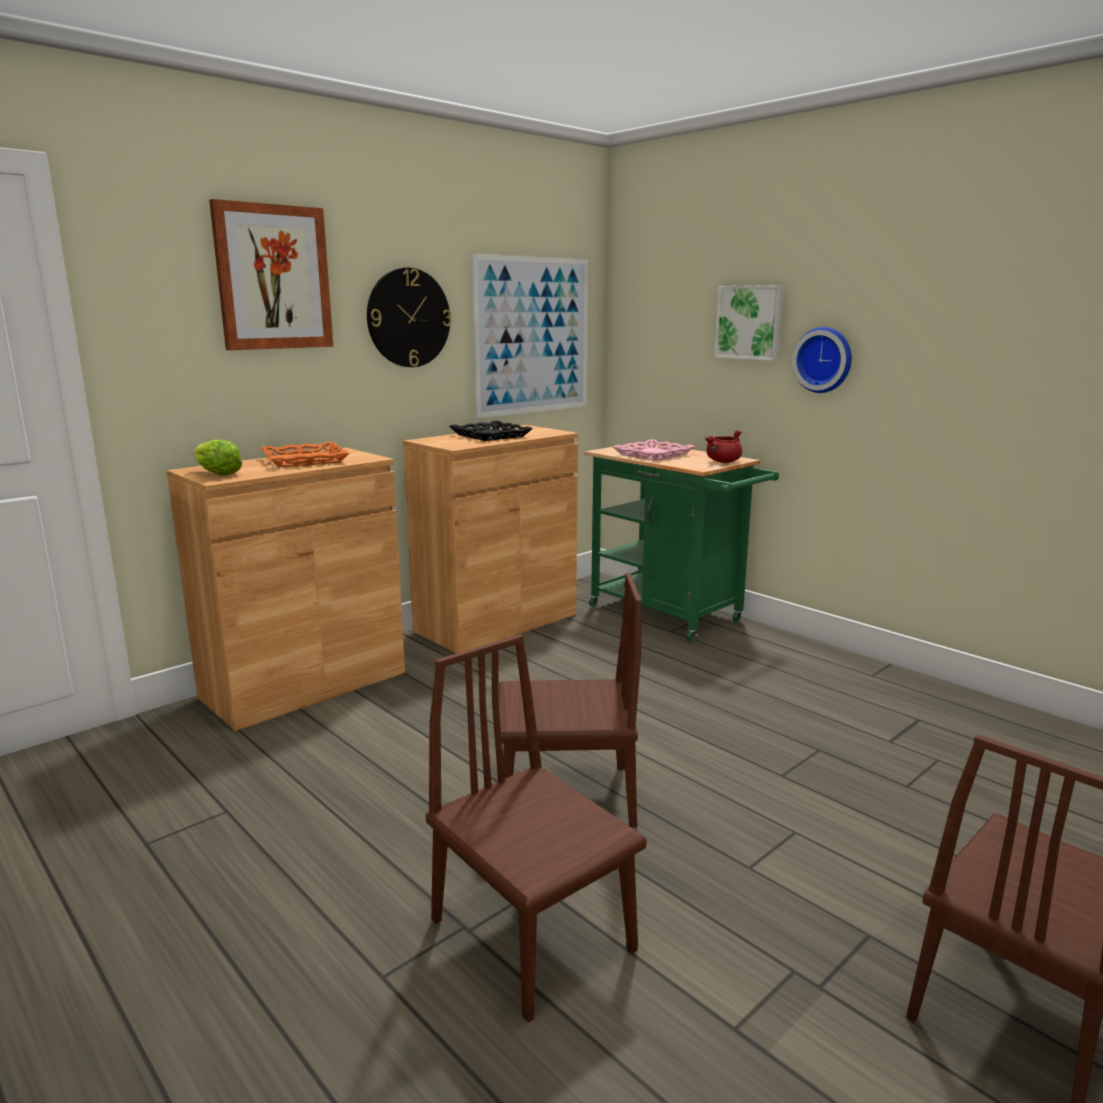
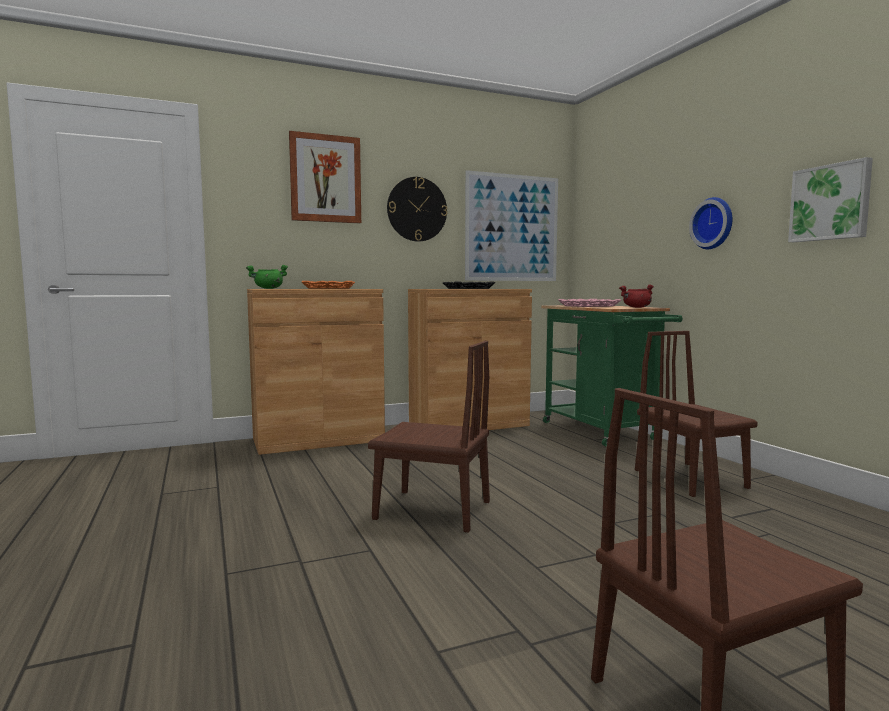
camera: 20 degrees right, 10 degrees down
lettuce [193,440,242,476] -> green cooking pot [246,265,288,289]
brown chair [426,634,647,1023] -> brown chair moved to [635,331,758,497]
picture [714,285,784,361] -> picture moved to [788,157,873,242]

